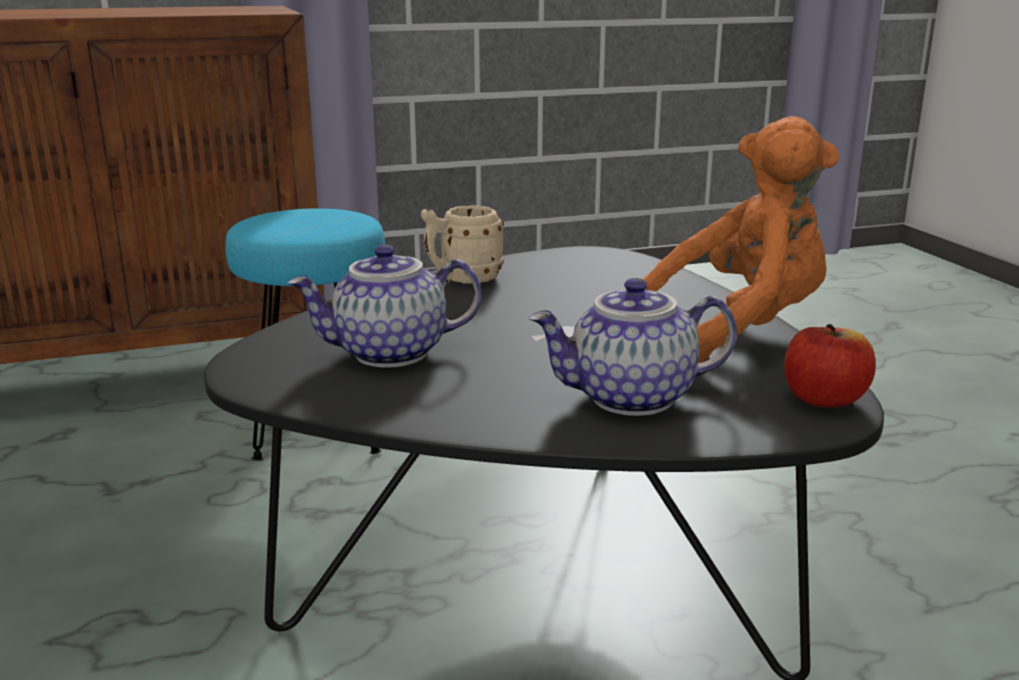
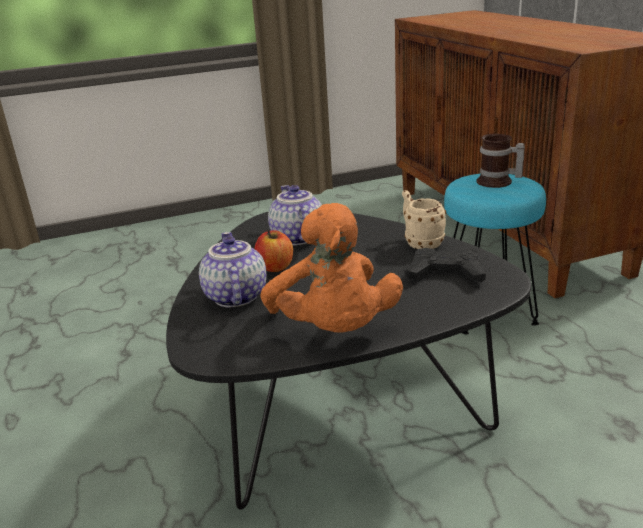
camera: 90 degrees right, 5 degrees up
apple [784,324,876,407] -> apple moved to [254,230,293,272]
none -> black game controller [405,248,486,282]
none -> mug [476,134,525,188]

